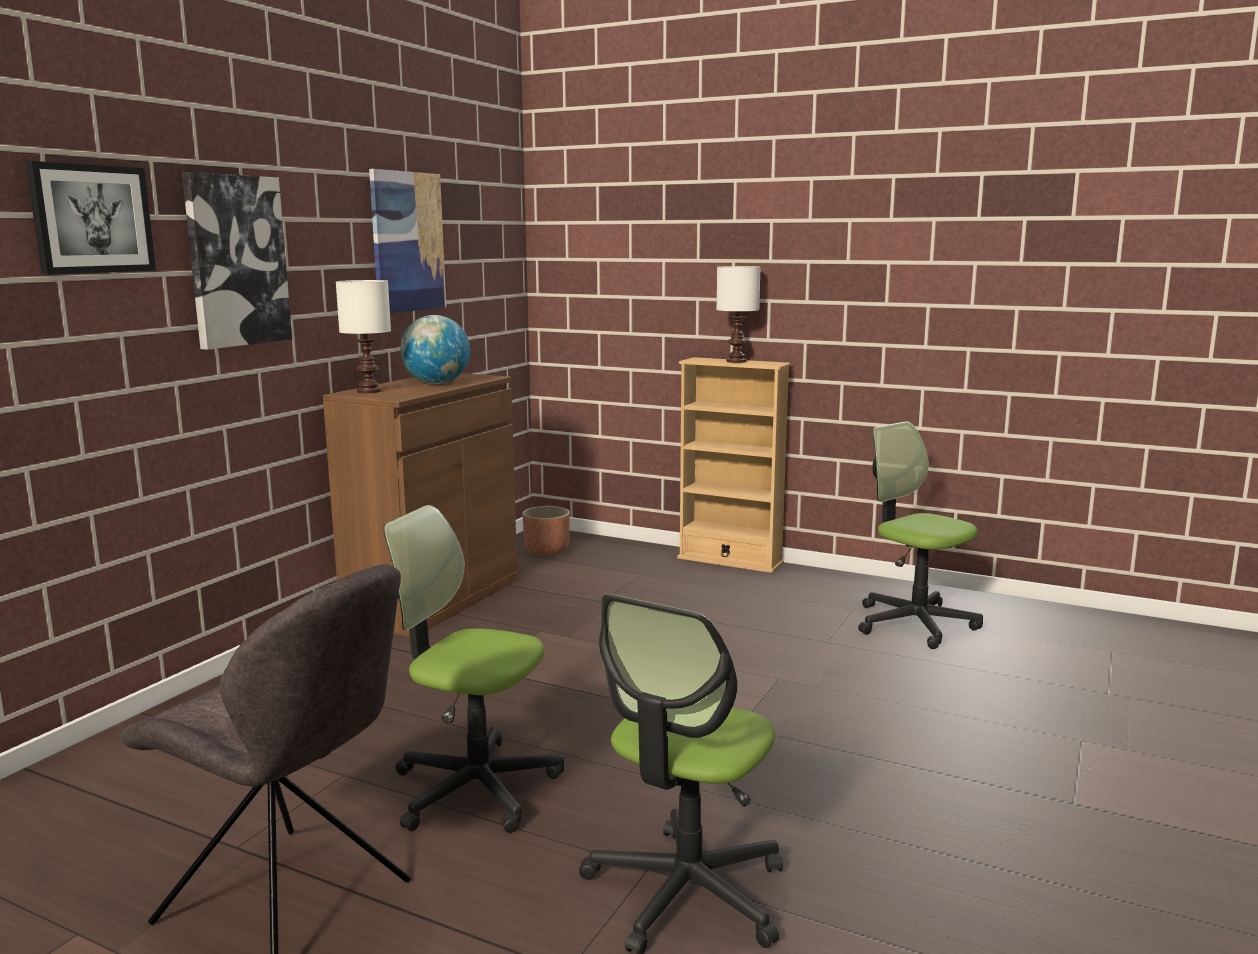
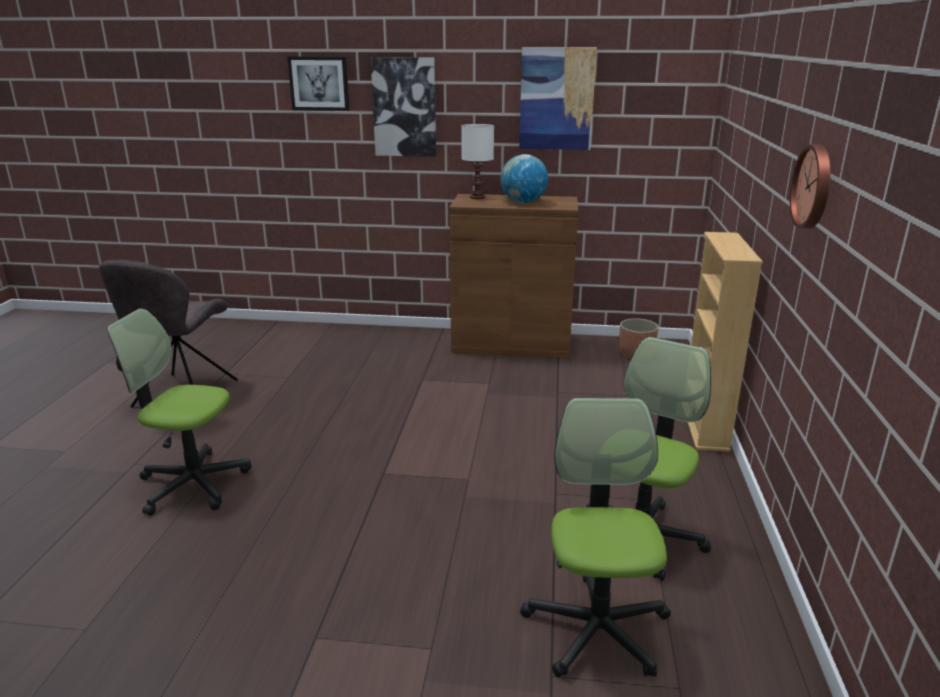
camera: 70 degrees right, 10 degrees up
office chair [383,505,564,833] -> office chair moved to [520,398,671,678]
white table lamp [716,266,760,363] -> none
none -> wall clock [790,144,831,229]

